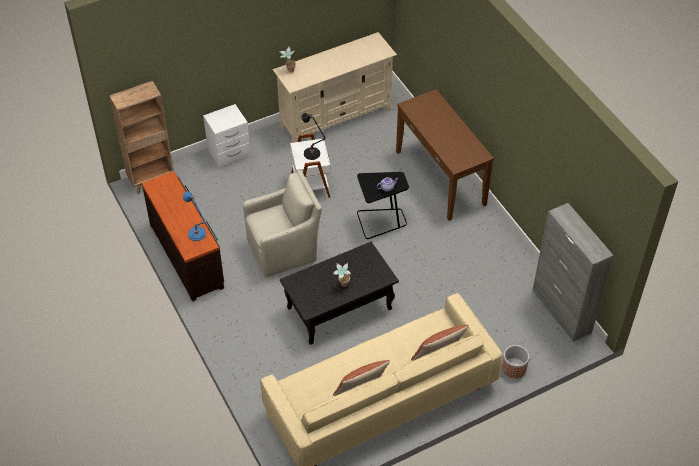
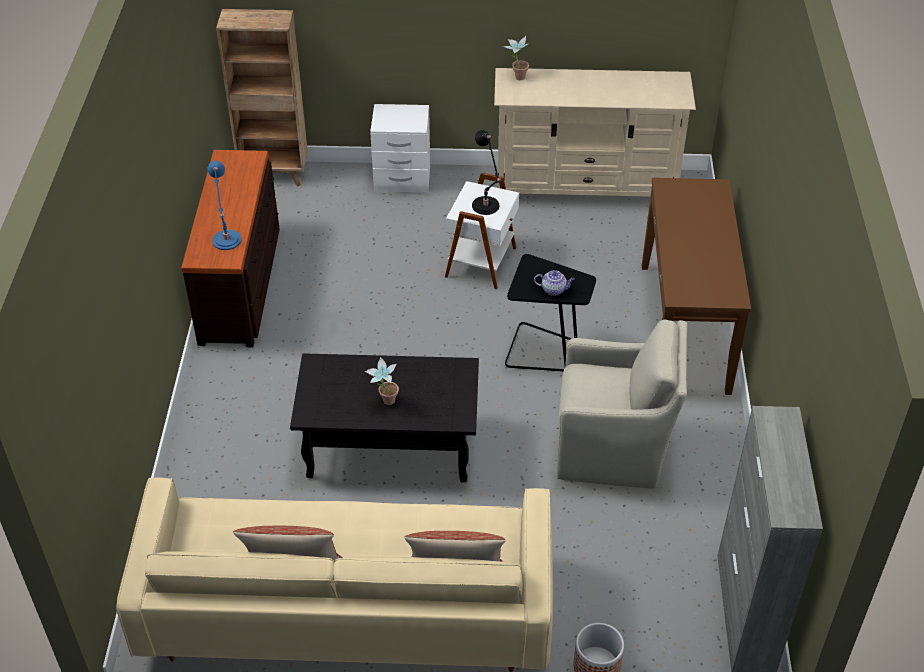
camera: 30 degrees right, 5 degrees down
beige armchair [243,170,322,277] -> beige armchair moved to [557,319,687,489]

